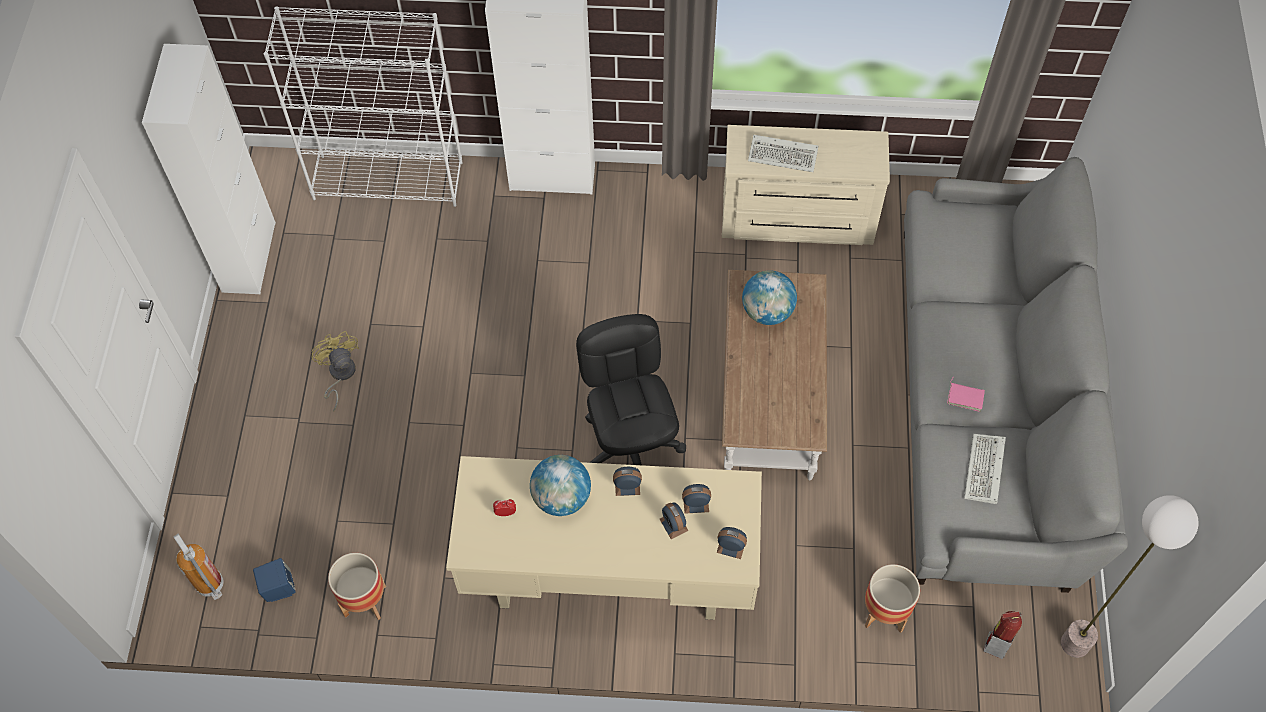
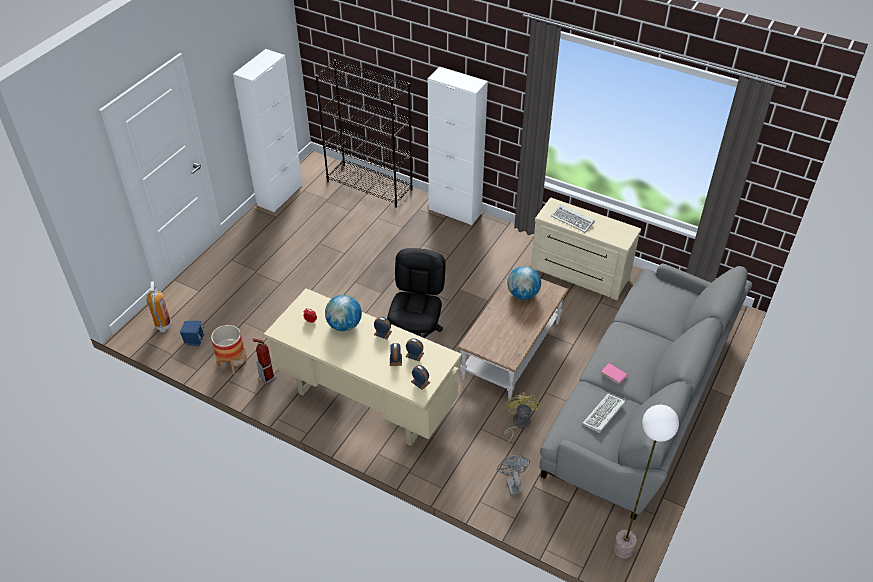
camera: 25 degrees right, 15 degrees down
white bookcase [264,6,463,207] -> black bookcase [315,60,413,208]
yellow fan [312,331,359,412] -> yellow fan moved to [504,393,539,444]
planter [865,564,920,633] -> grey fan [497,455,530,495]
fire extinguisher [983,611,1022,659] -> fire extinguisher moved to [253,338,276,384]

